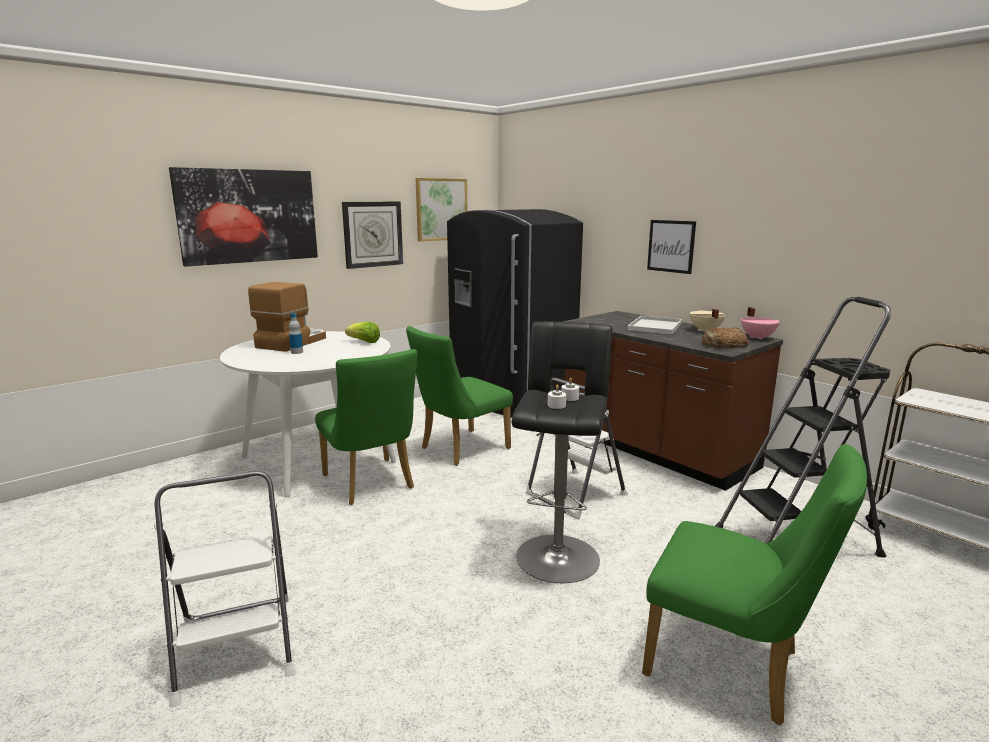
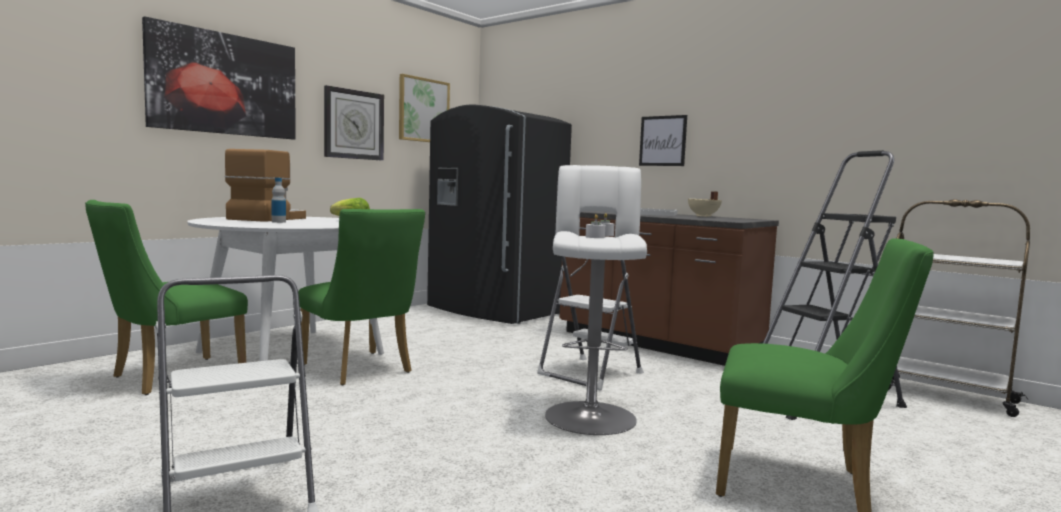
camera: 10 degrees left, 10 degrees down
green chair [406,326,513,466] -> green chair moved to [85,200,248,395]
black stool [511,321,612,583] -> white stool [545,165,647,435]
bread [702,328,749,349] -> none
pink cooking pot [741,307,780,340] -> none

